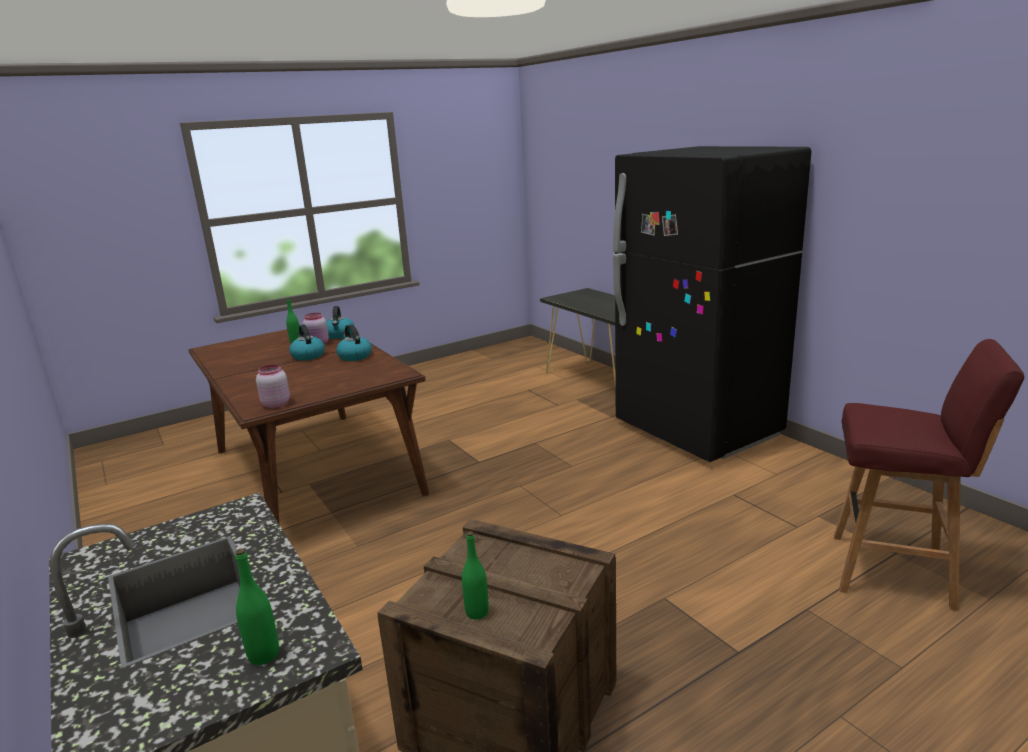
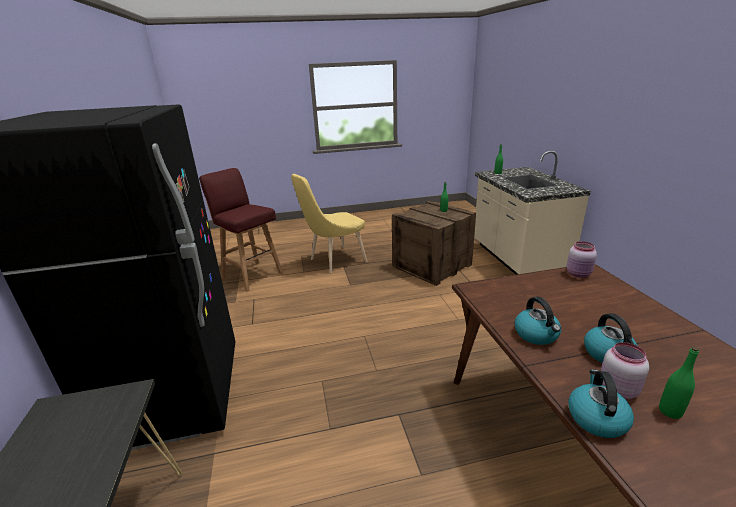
camera: 160 degrees left, 5 degrees up
none -> yellow chair [291,174,367,273]

